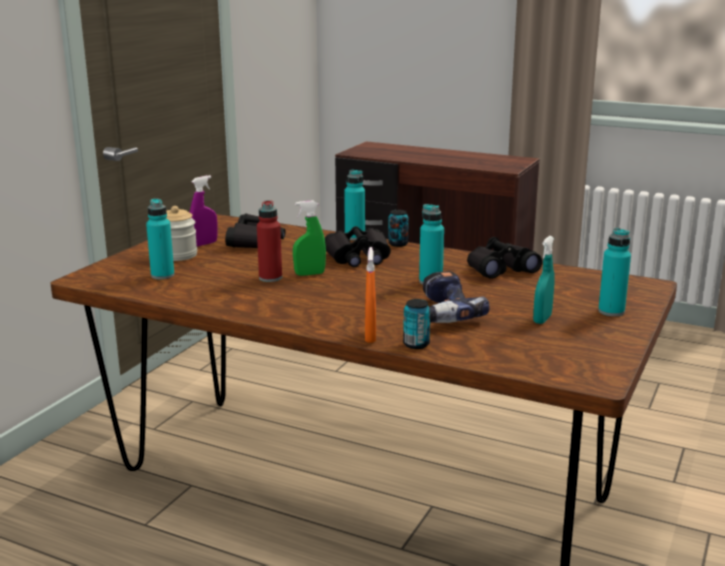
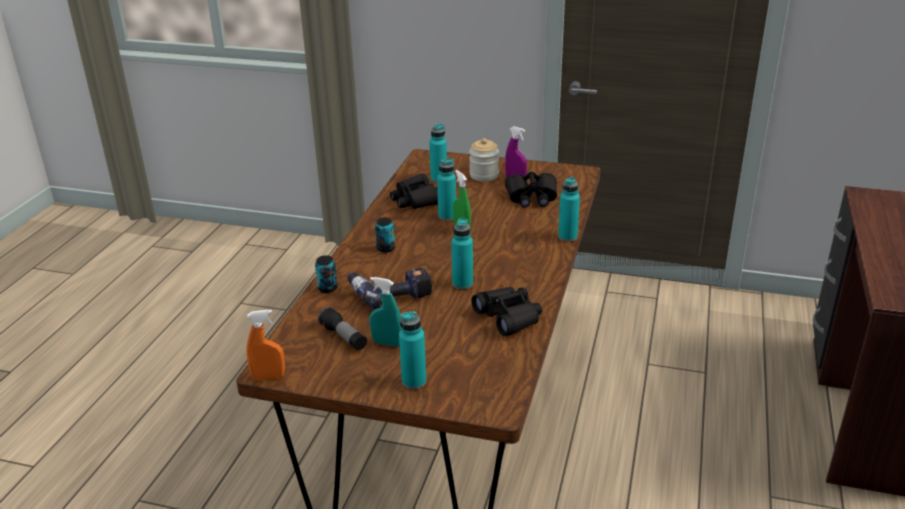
camera: 80 degrees right, 10 degrees up
red bottle [257,200,282,282] -> turquoise bottle [437,158,456,221]
black binoculars [325,226,391,267] -> black binoculars moved to [390,174,438,209]
orange spray bottle [365,247,376,343] -> orange spray bottle moved to [246,310,285,381]
can [388,210,409,247] -> can moved to [375,217,395,253]
none -> flashlight [318,307,367,350]

